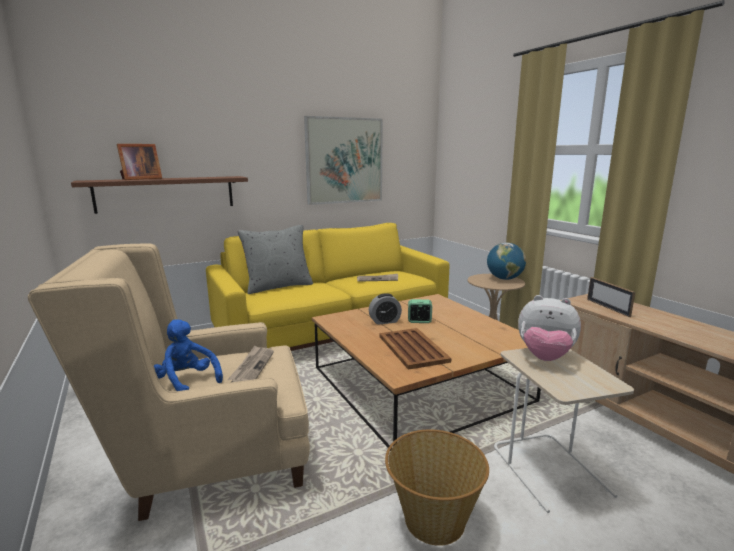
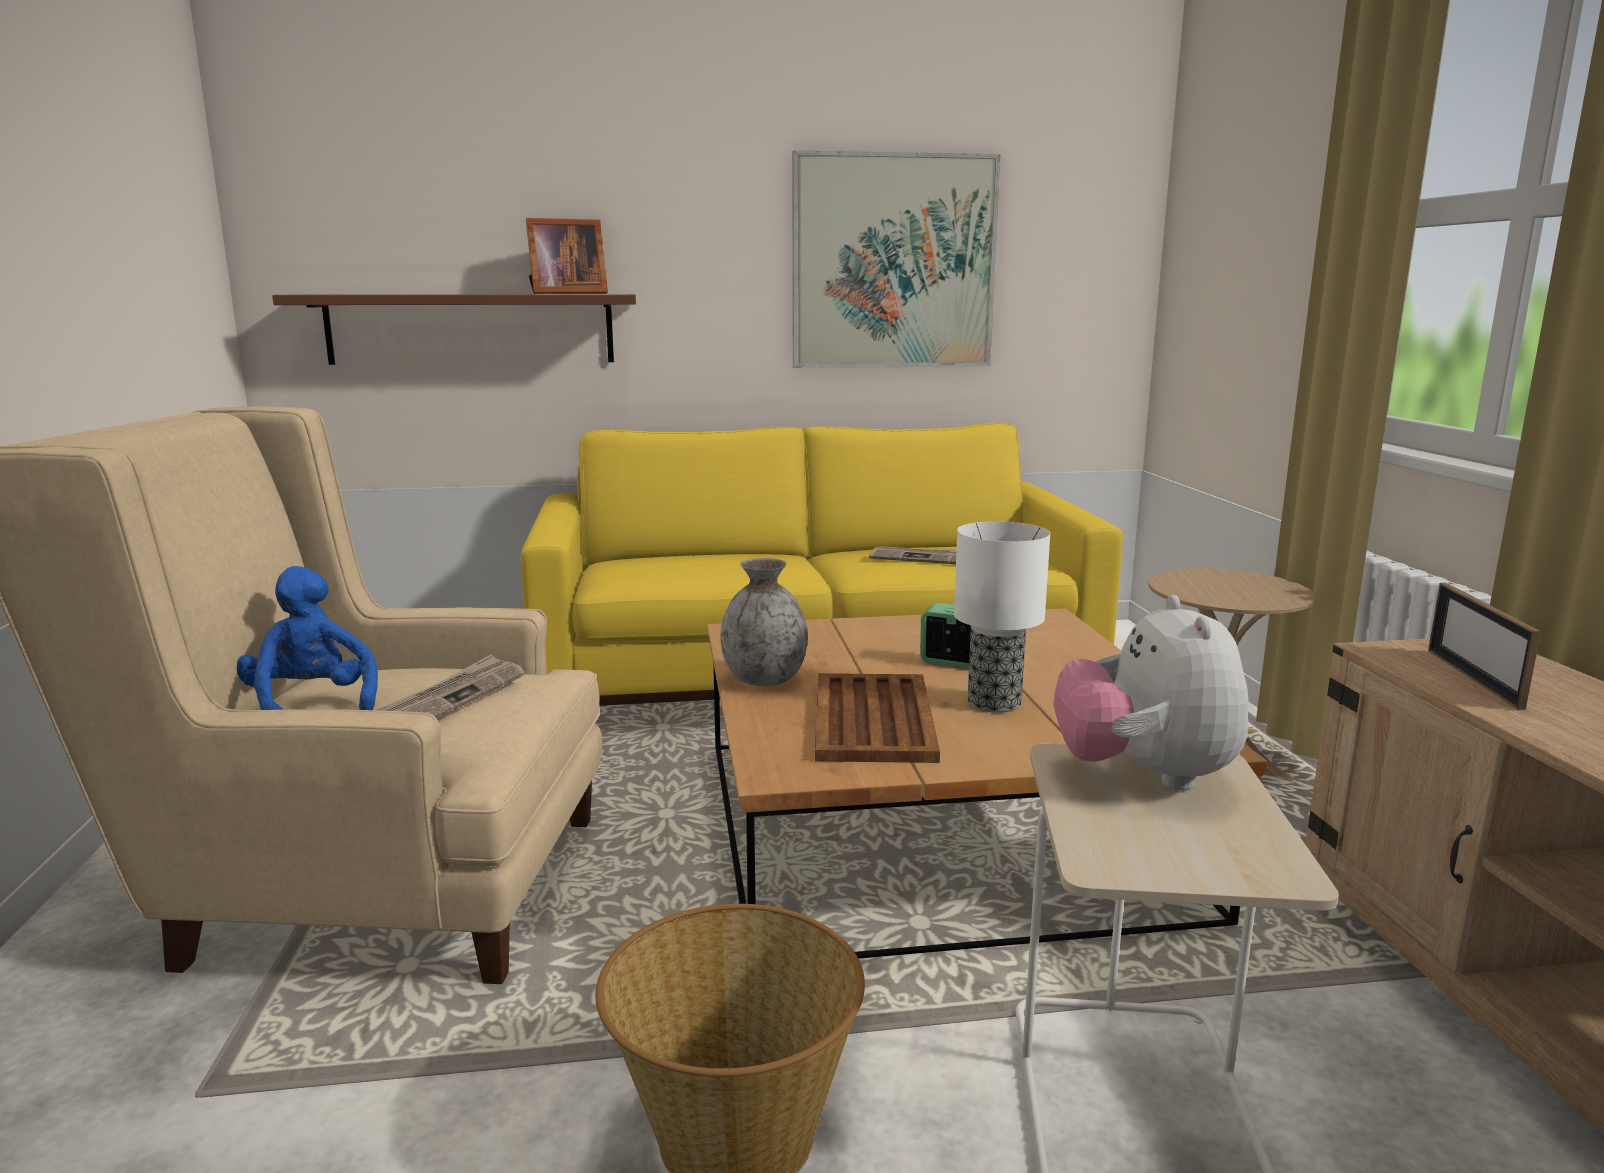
camera: 20 degrees right, 0 degrees up
picture frame [117,144,162,180] -> picture frame moved to [526,218,608,294]
grey pillow [238,225,313,294] -> none
alarm clock [369,293,402,325] -> none
globe [487,243,526,280] -> none
plush toy [518,295,581,361] -> plush toy turned 45 degrees clockwise [1053,595,1249,791]
none -> grey vase [720,558,808,686]
none -> table lamp [954,521,1050,713]

